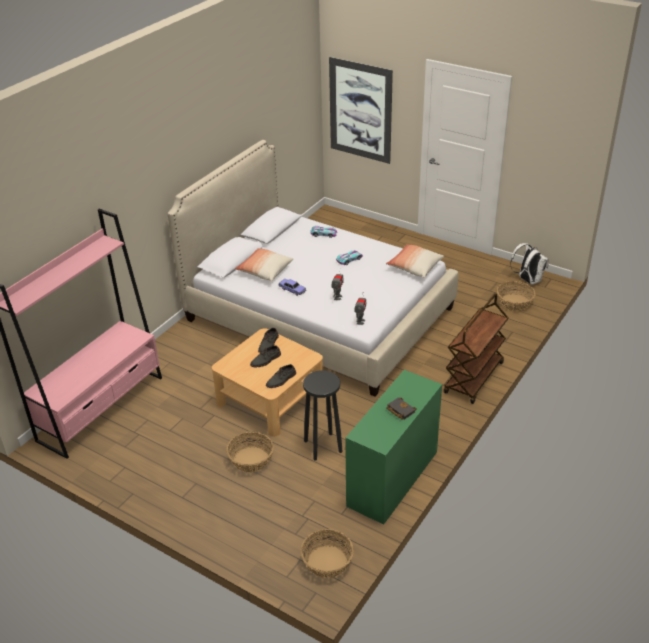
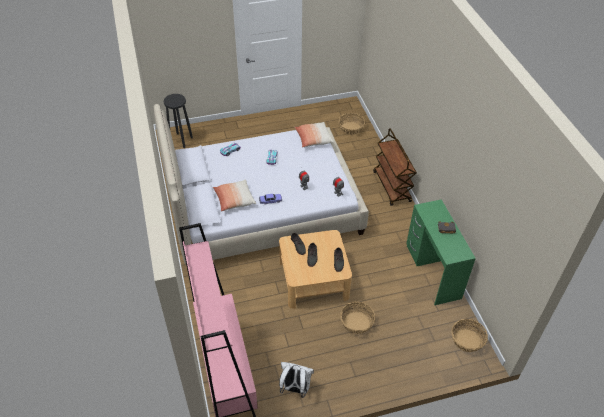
camera: 50 degrees left, 10 degrees up
black stool [303,370,343,461] -> black stool moved to [164,94,193,148]
picture [329,57,393,164] -> none
white backpack [510,243,549,285] -> white backpack moved to [279,362,314,398]

